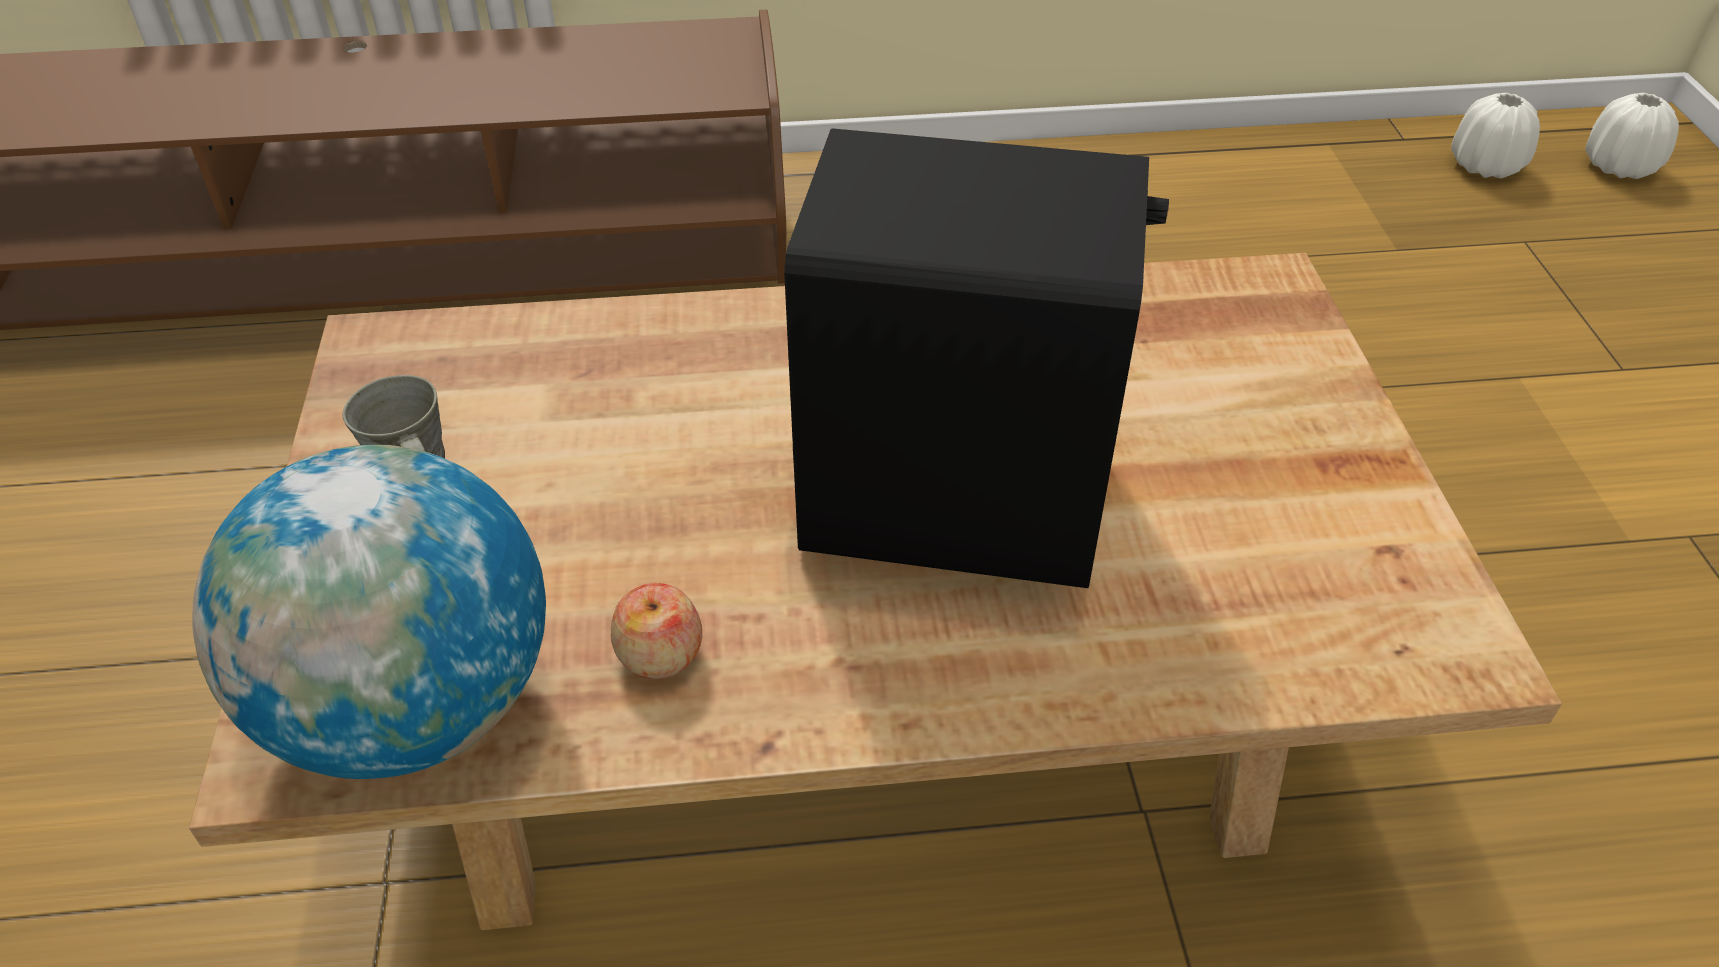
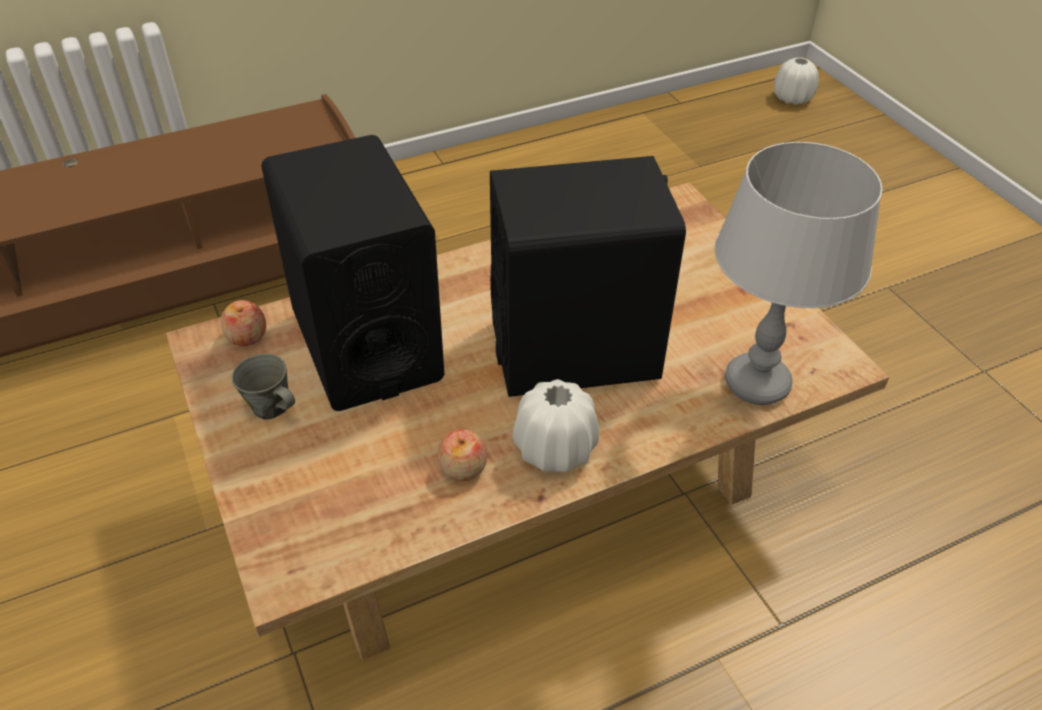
camera: 20 degrees left, 0 degrees up
globe [192,445,546,779] -> none
white vase [1451,93,1540,179] -> white vase moved to [513,379,599,472]
none -> apple [221,300,266,346]
none -> black speaker [261,135,444,411]
none -> grey table lamp [715,142,883,405]

